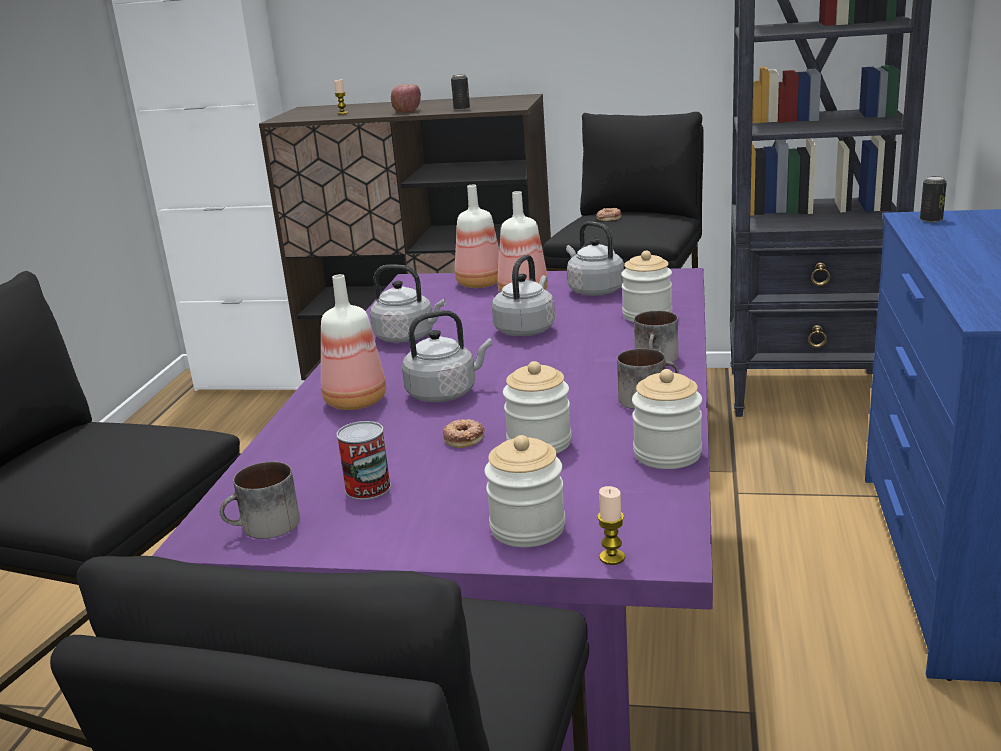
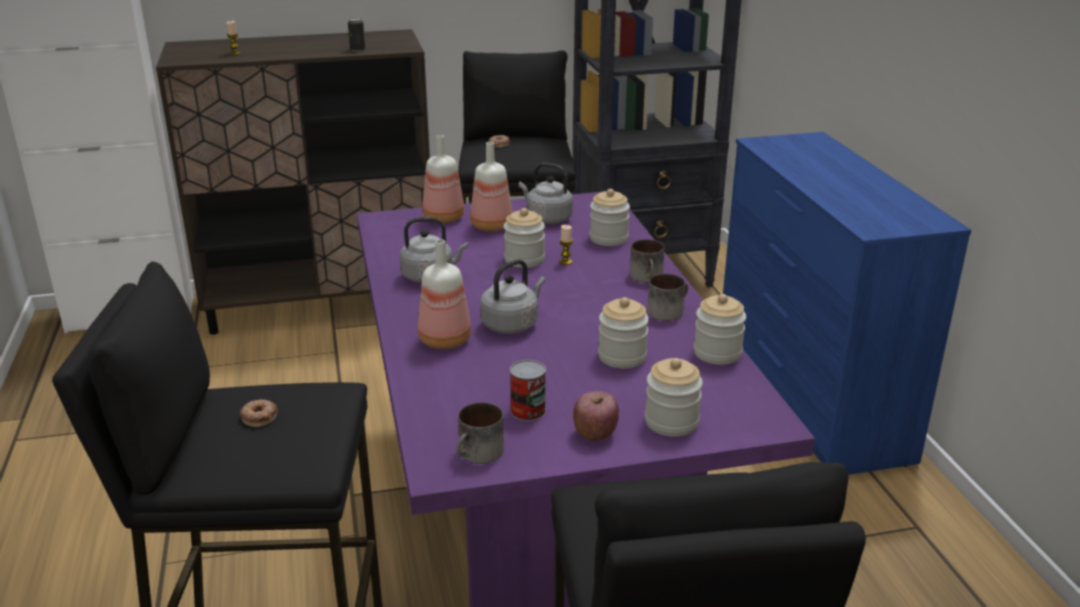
camera: 25 degrees left, 5 degrees up
apple [391,84,421,113] -> apple moved to [573,391,619,441]
donut [443,419,485,448] -> donut moved to [240,399,278,427]
grey kettle [492,254,555,336] -> jar [503,208,545,268]
candle [597,486,625,565] -> candle moved to [559,225,573,265]
can [920,176,947,222] -> none

